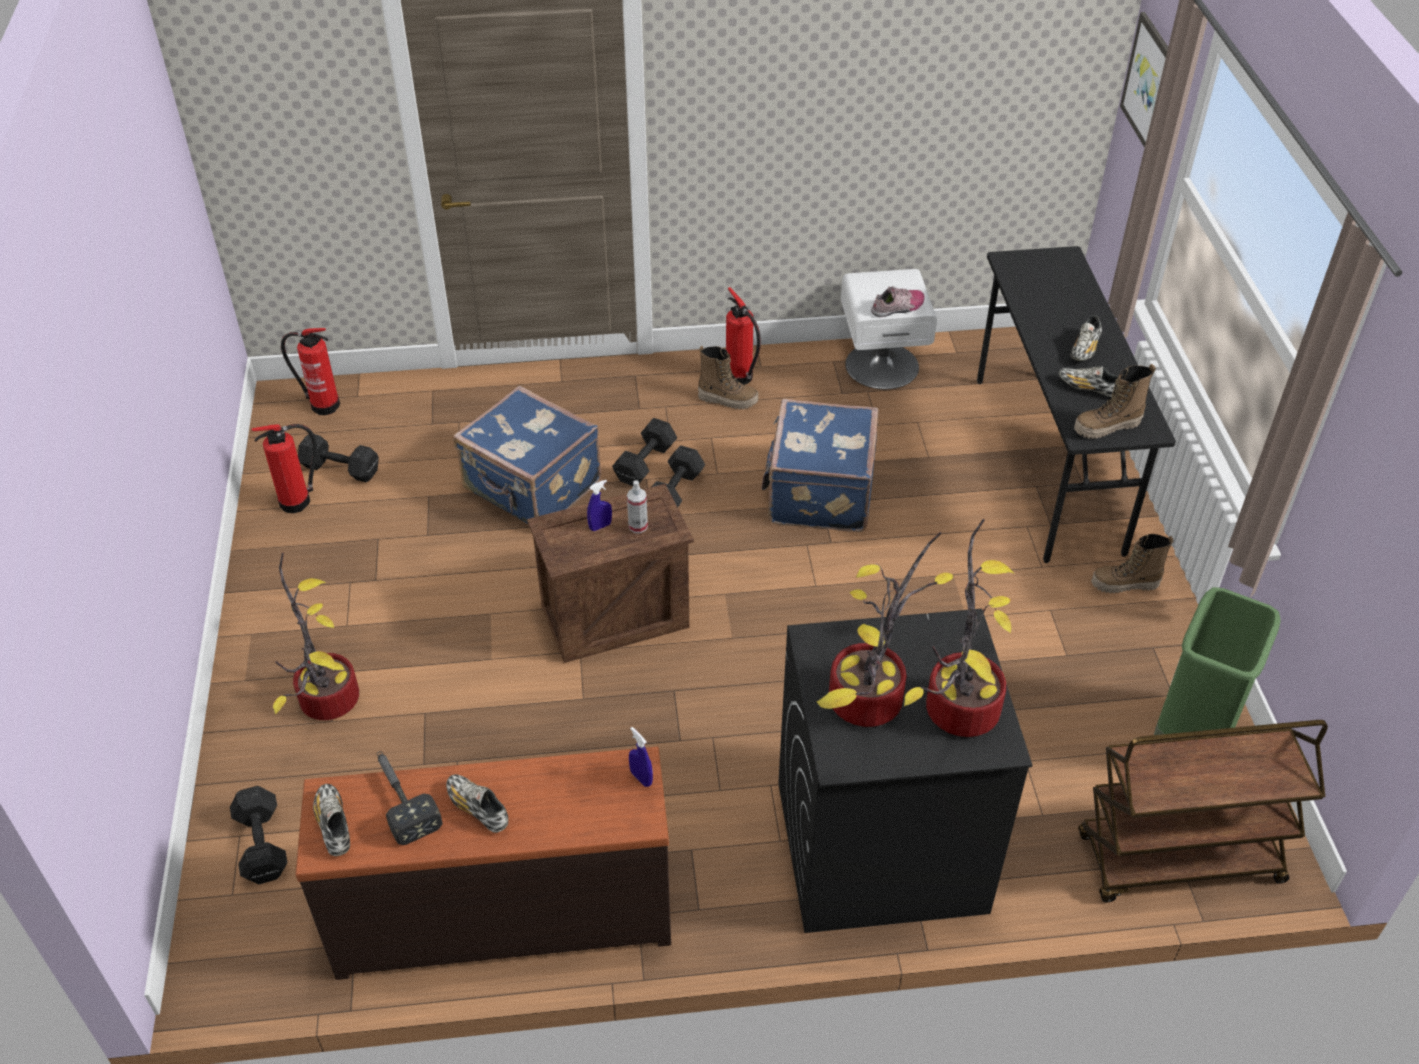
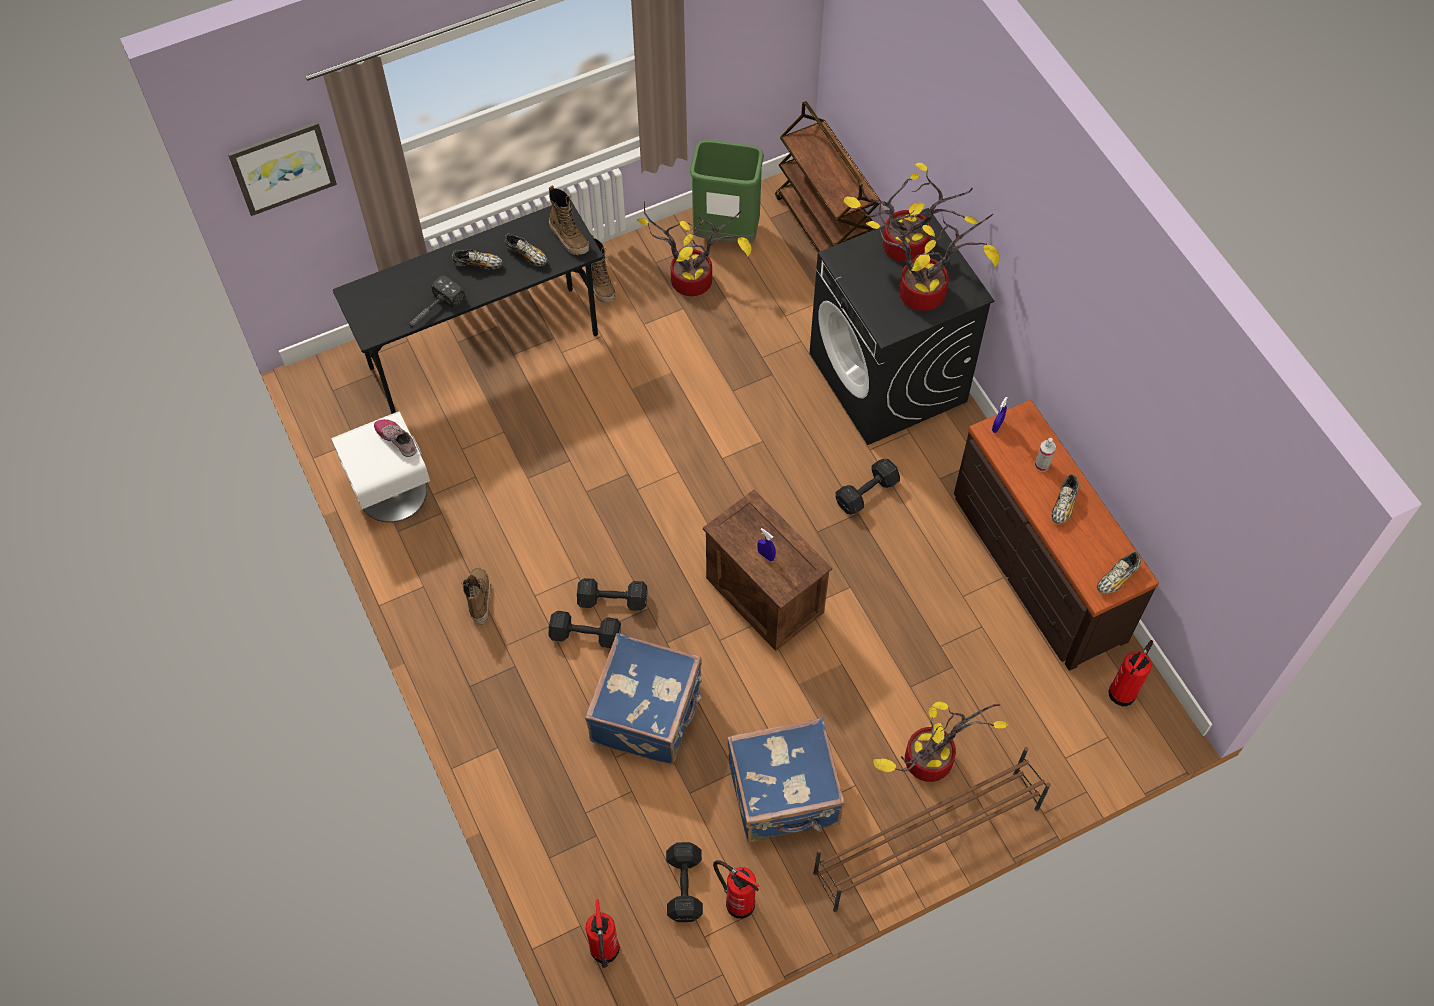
camera: 110 degrees left, 15 degrees up
black dumbbell [230,786,287,884] -> black dumbbell moved to [835,458,900,515]
hammer [377,751,443,845] -> hammer moved to [407,276,465,329]
spray bottle [627,480,648,533] -> spray bottle moved to [1035,438,1056,472]
fire extinguisher [726,287,761,385] -> fire extinguisher moved to [1108,640,1153,706]
blue suitcase [761,399,879,532] -> blue suitcase moved to [727,718,845,843]
shoe [1059,366,1119,397] -> shoe turned 60 degrees counterclockwise [505,233,547,266]
none -> potted plant [637,201,751,296]
none -> brown shoe rack [813,747,1051,912]

